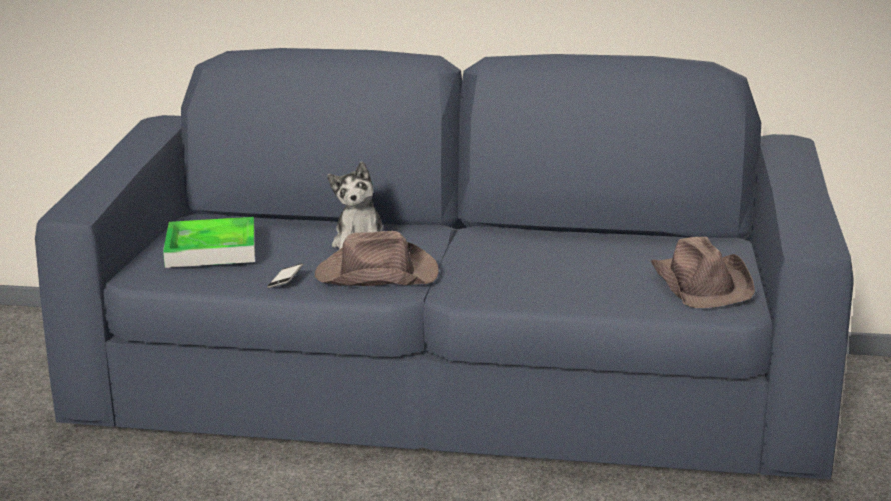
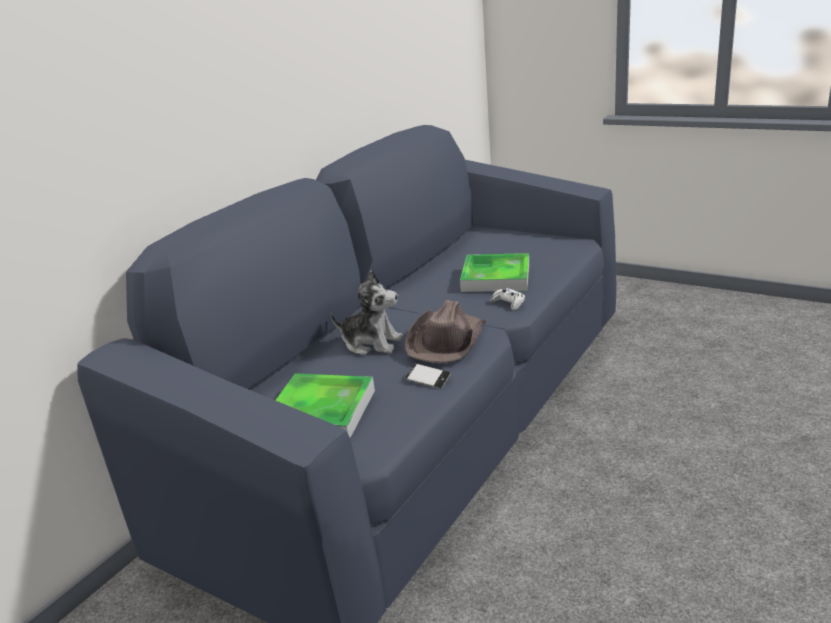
camera: 65 degrees left, 5 degrees up
brown hat [651,237,755,308] -> none
none -> tray [460,253,529,292]
none -> white game controller [491,288,525,311]

